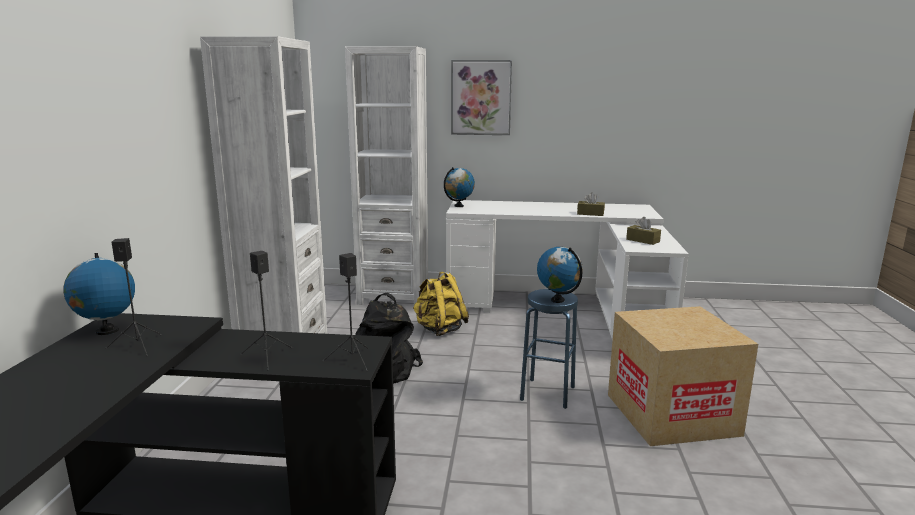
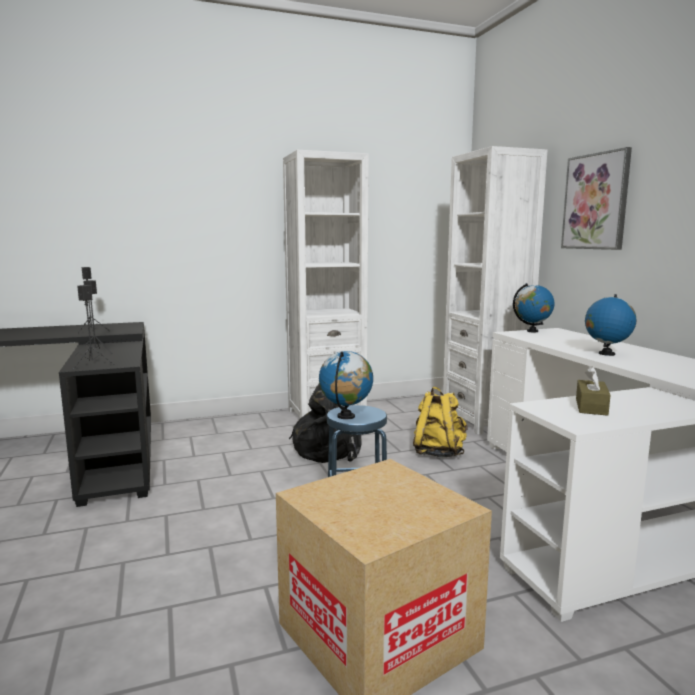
camera: 65 degrees right, 5 degrees down
globe [64,253,135,335] -> globe moved to [585,294,637,356]
brown tissue box [577,192,605,216] -> none

